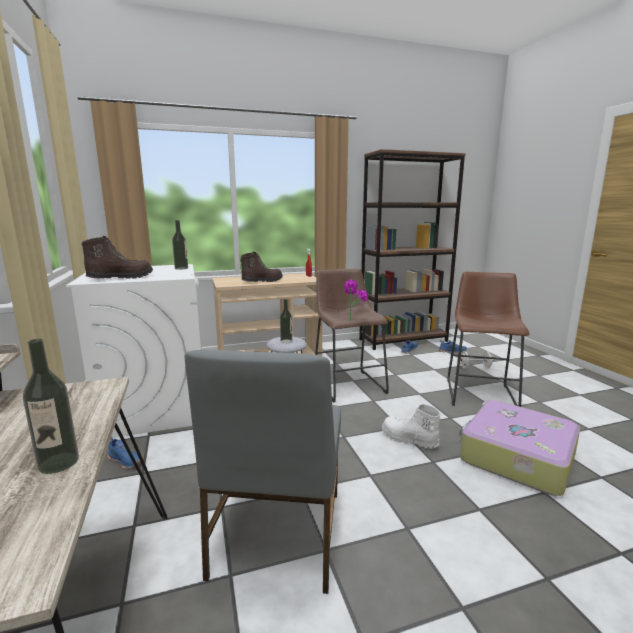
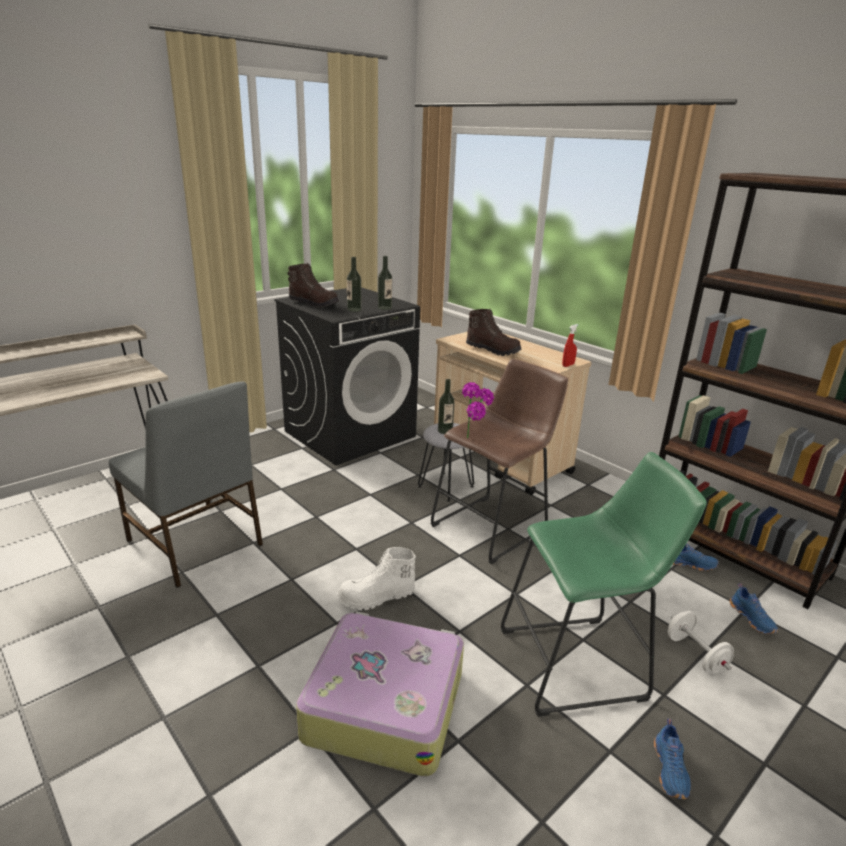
camera: 65 degrees right, 10 degrees up
bottle [23,339,79,474] -> bottle moved to [347,257,361,312]
white washing machine [66,264,201,438] -> black washing machine [274,287,420,465]
blue shoe [108,437,140,469] -> blue shoe moved to [654,719,691,799]
grey chair [185,350,341,594] -> grey chair turned 120 degrees counterclockwise [109,382,263,588]
white boot [382,404,441,449] -> white boot turned 120 degrees counterclockwise [337,547,416,611]
brown stool [447,272,530,407] -> green stool [501,452,707,717]

